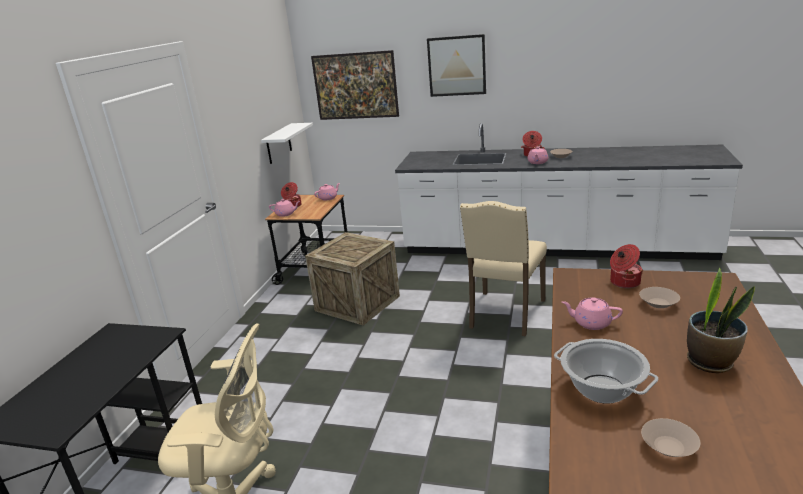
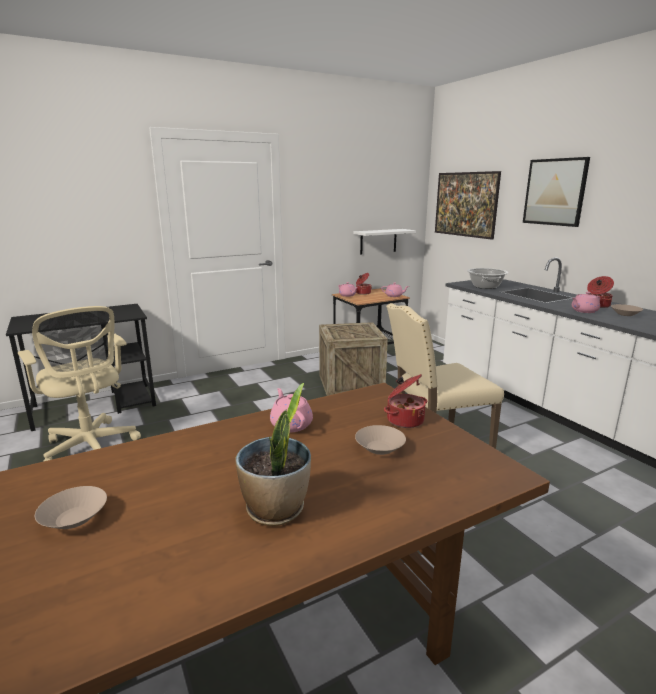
camera: 45 degrees right, 5 degrees down
cooking pot [554,339,658,404] -> cooking pot moved to [467,268,508,289]

